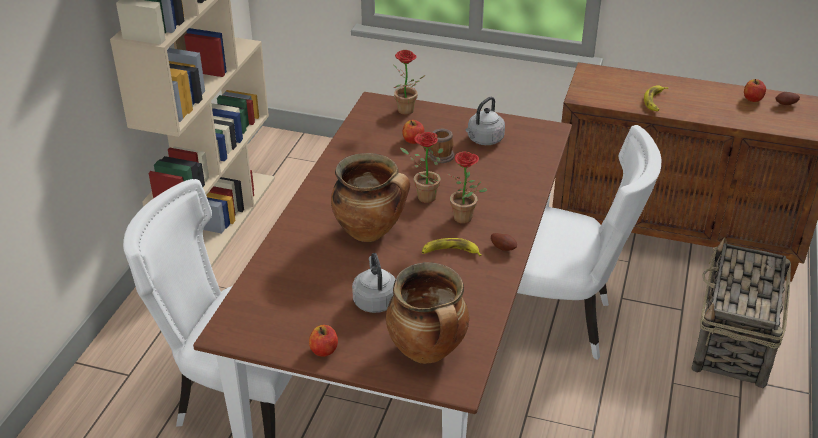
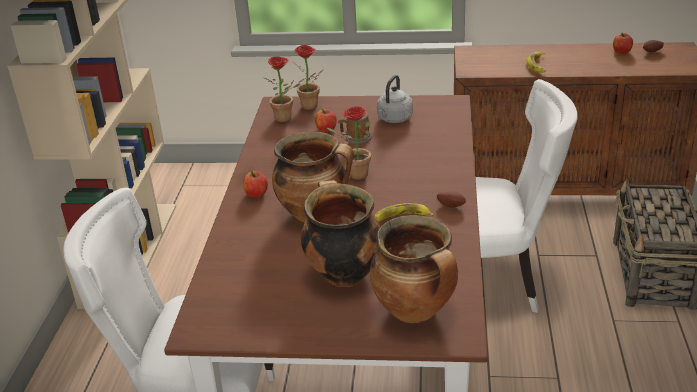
camera: 10 degrees left, 5 degrees down
apple [309,325,338,357] -> apple moved to [243,171,268,197]
grey kettle [352,253,396,313] -> cooking pot [301,180,380,287]
potted plant [448,152,487,224] -> potted plant moved to [264,56,300,122]

